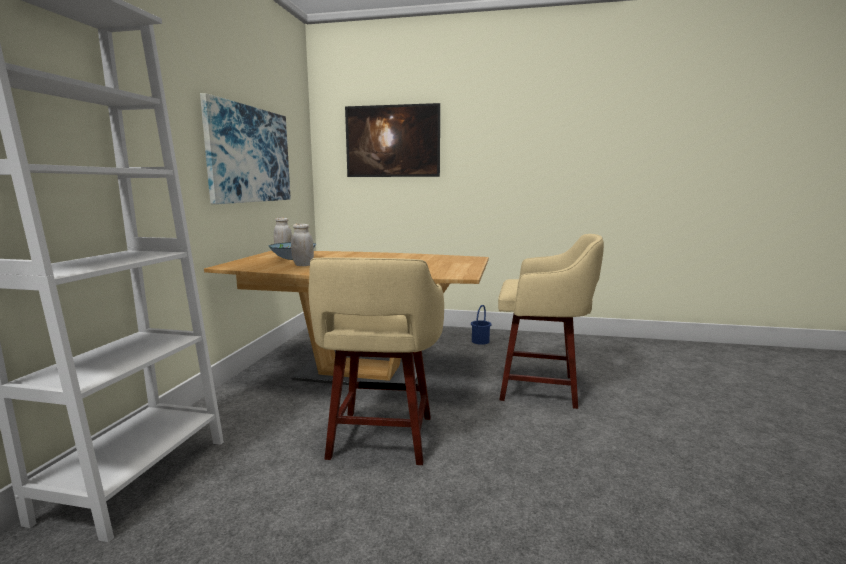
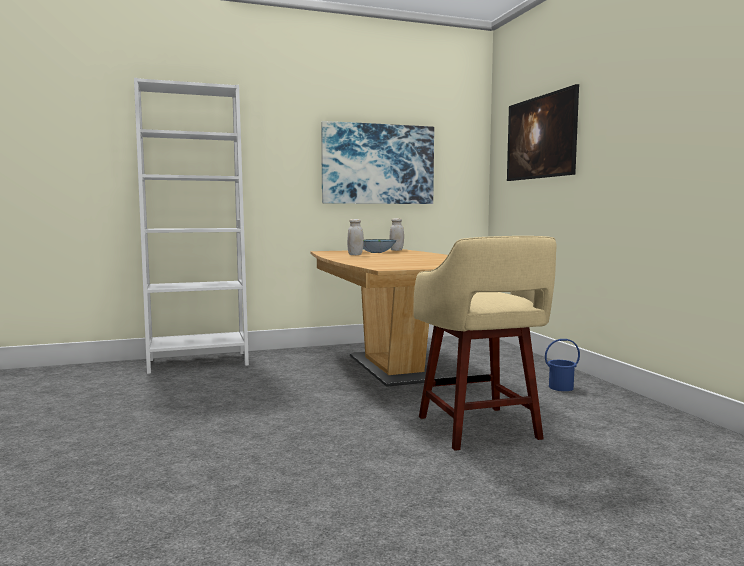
camera: 60 degrees right, 5 degrees down
beige stool [308,257,444,465] -> none

